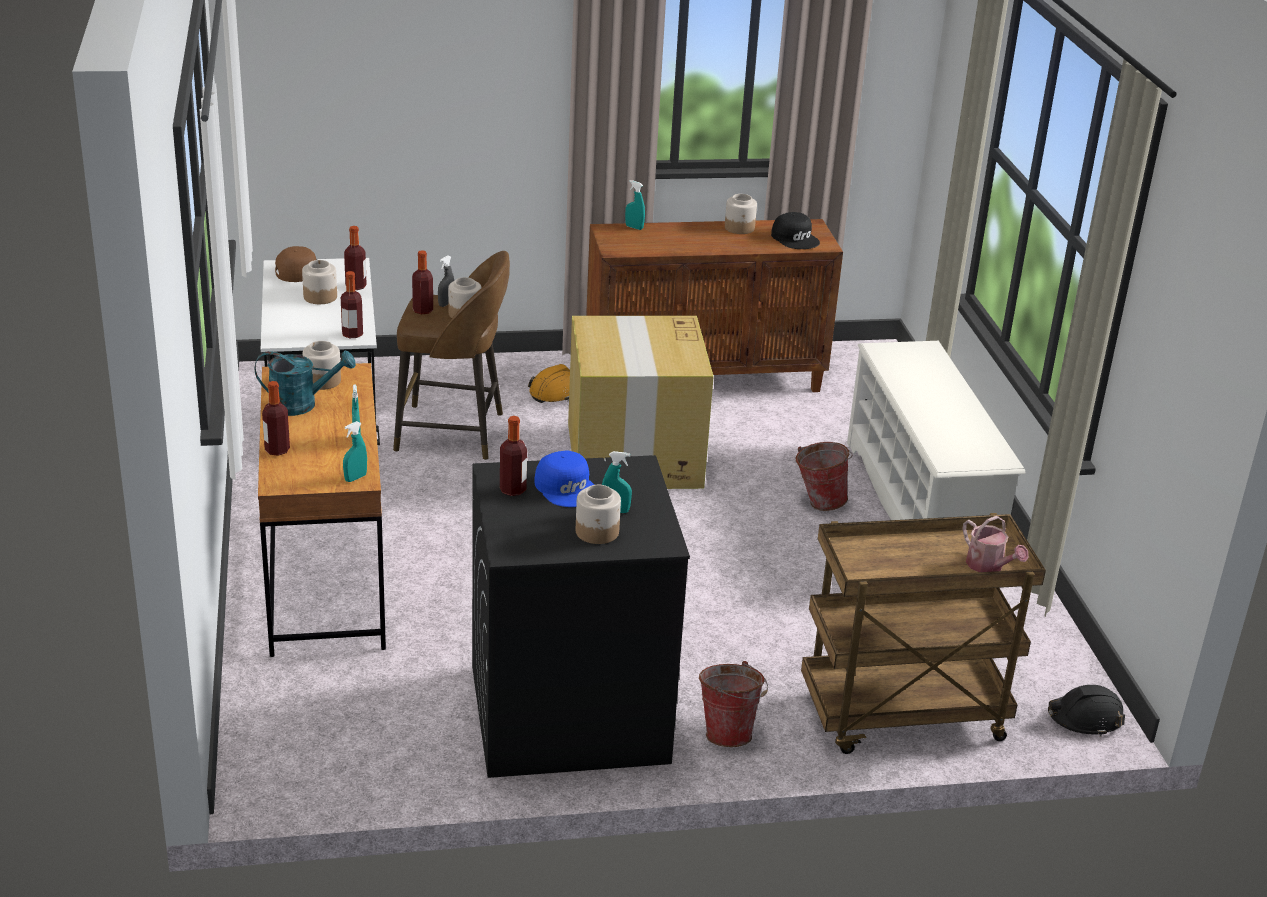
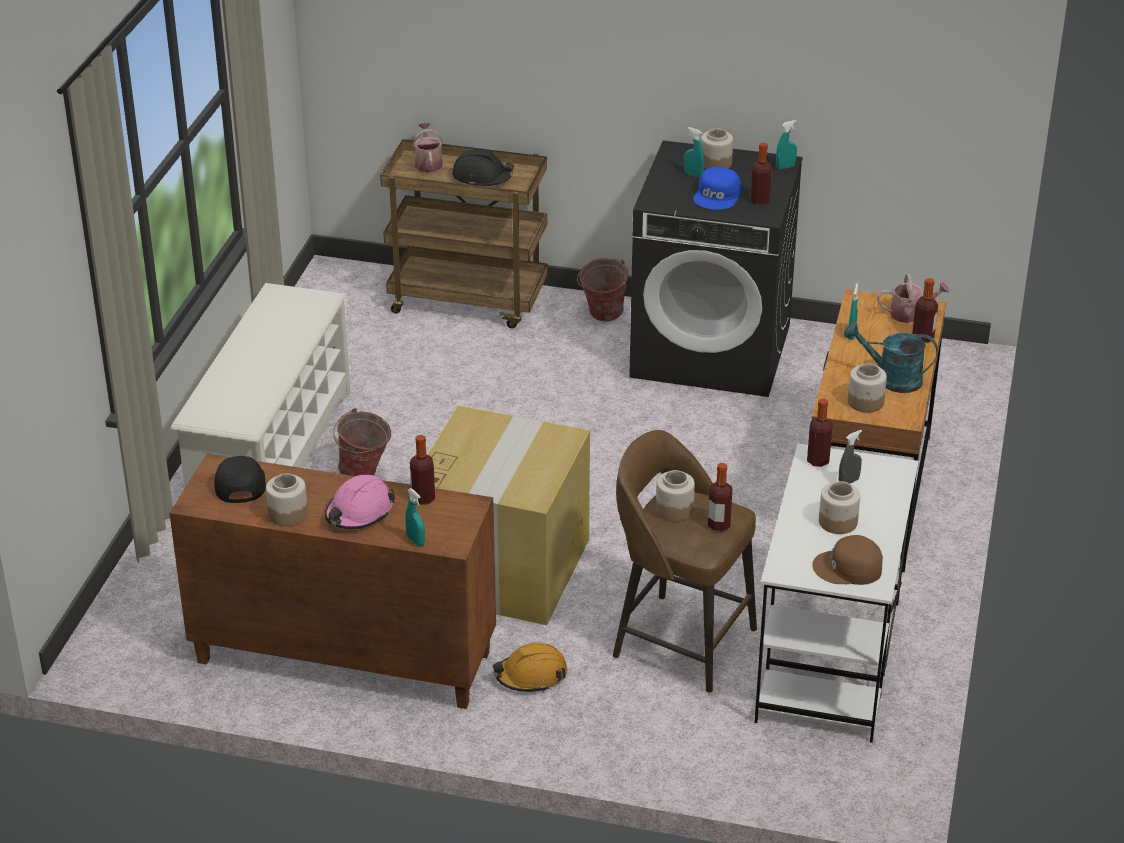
camera: 155 degrees left, 5 degrees up
turquoise spray bottle [343,421,367,482] -> turquoise spray bottle moved to [776,120,797,169]
bottle [344,226,367,290] -> bottle moved to [410,435,435,505]
grey spray bottle [438,255,454,307] -> grey spray bottle moved to [839,430,862,484]
blue cap [535,451,594,507] -> blue cap turned 150 degrees counterclockwise [693,167,741,210]
black hard hat [1048,685,1125,736] -> black hard hat moved to [452,149,514,186]
none -> pink hard hat [325,475,395,529]
none -> watering can [877,274,950,323]

